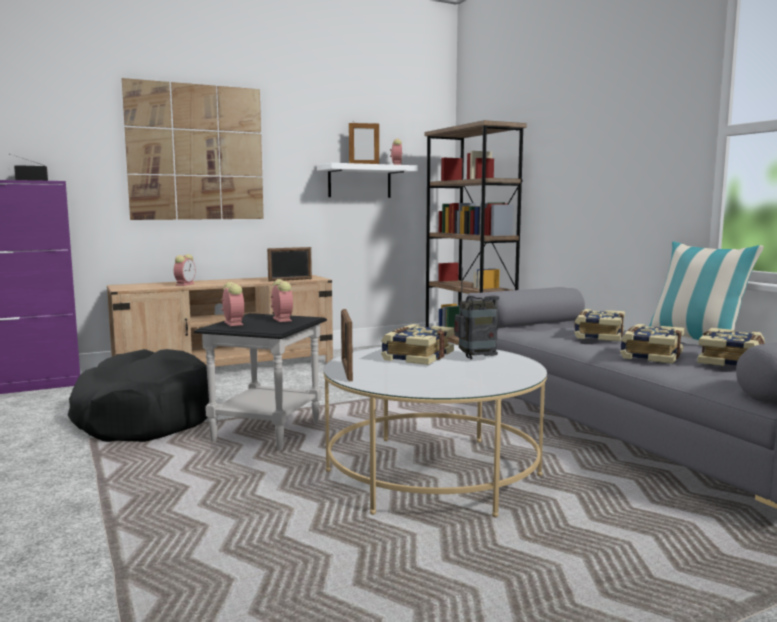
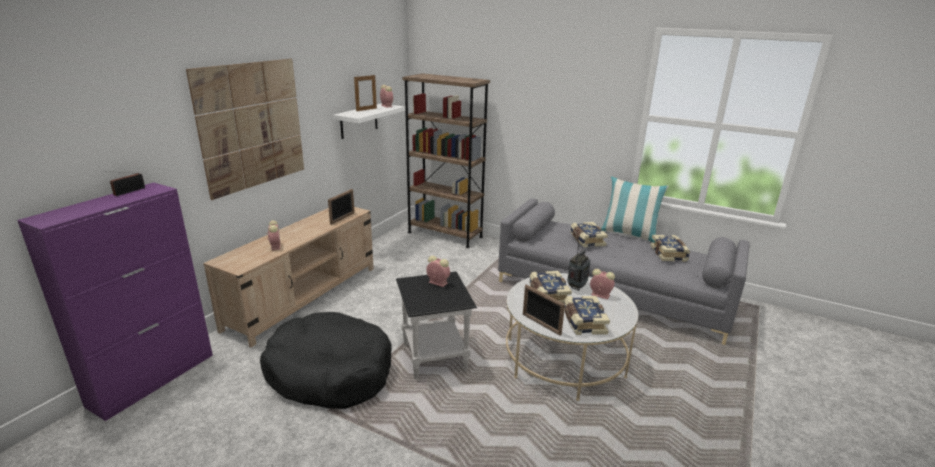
camera: 35 degrees left, 15 degrees up
alarm clock [221,282,244,326] -> alarm clock moved to [590,269,615,300]
book [620,324,685,364] -> book moved to [564,296,610,335]

